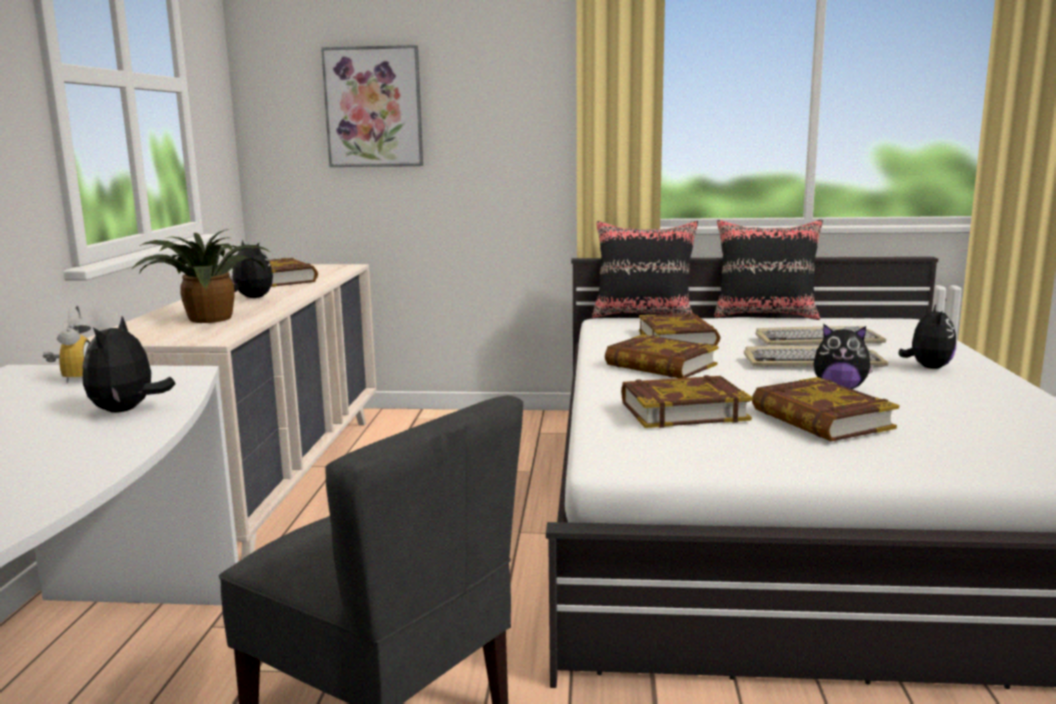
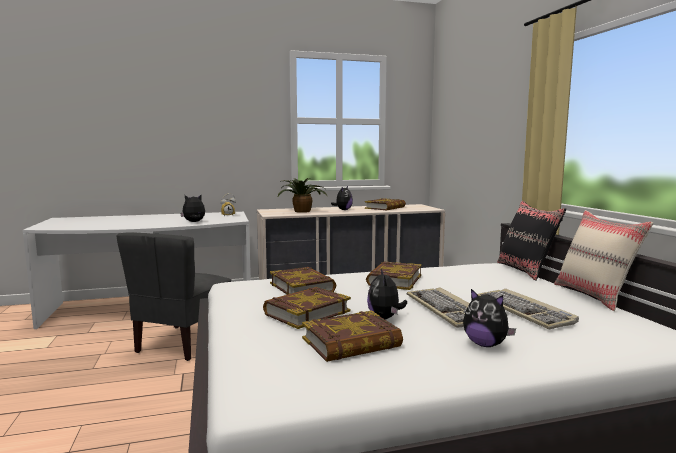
camera: 70 degrees right, 5 degrees down
picture [321,45,423,167] -> none
book [639,314,720,346] -> book moved to [302,311,403,362]
black pillow [714,220,823,320] -> beige pillow [554,210,653,311]
plush toy [899,304,956,369] -> plush toy turned 45 degrees clockwise [463,289,516,347]

